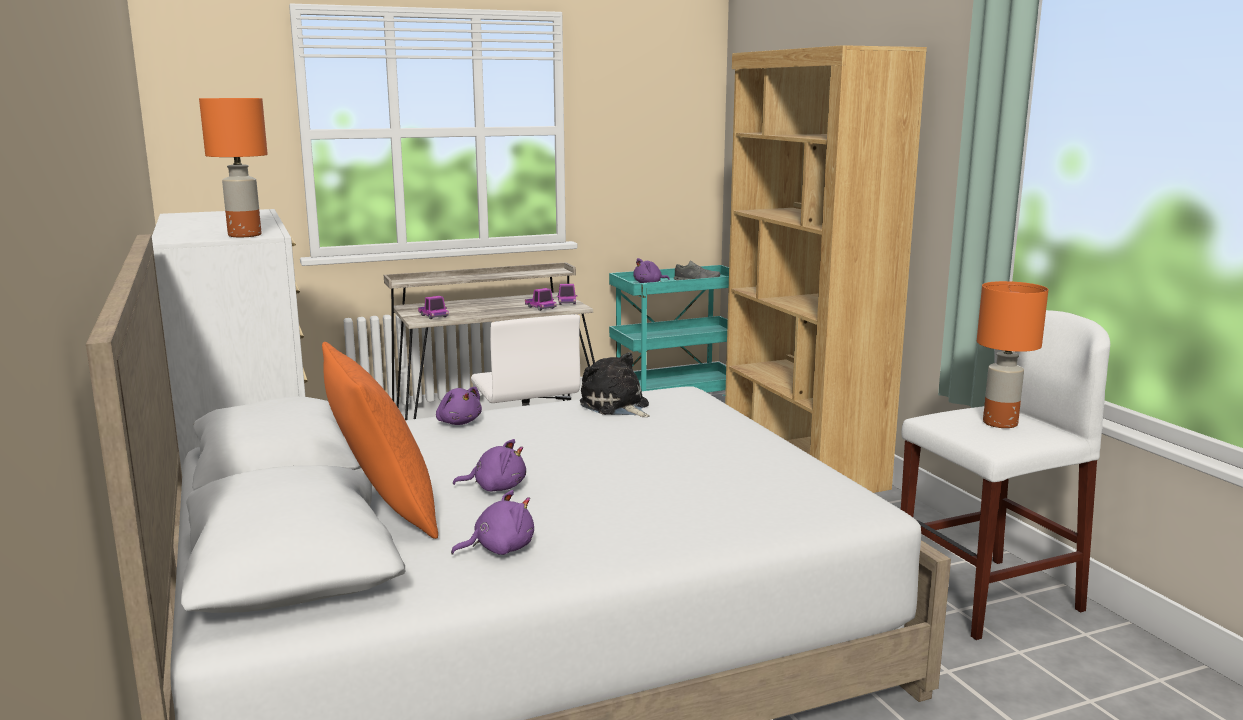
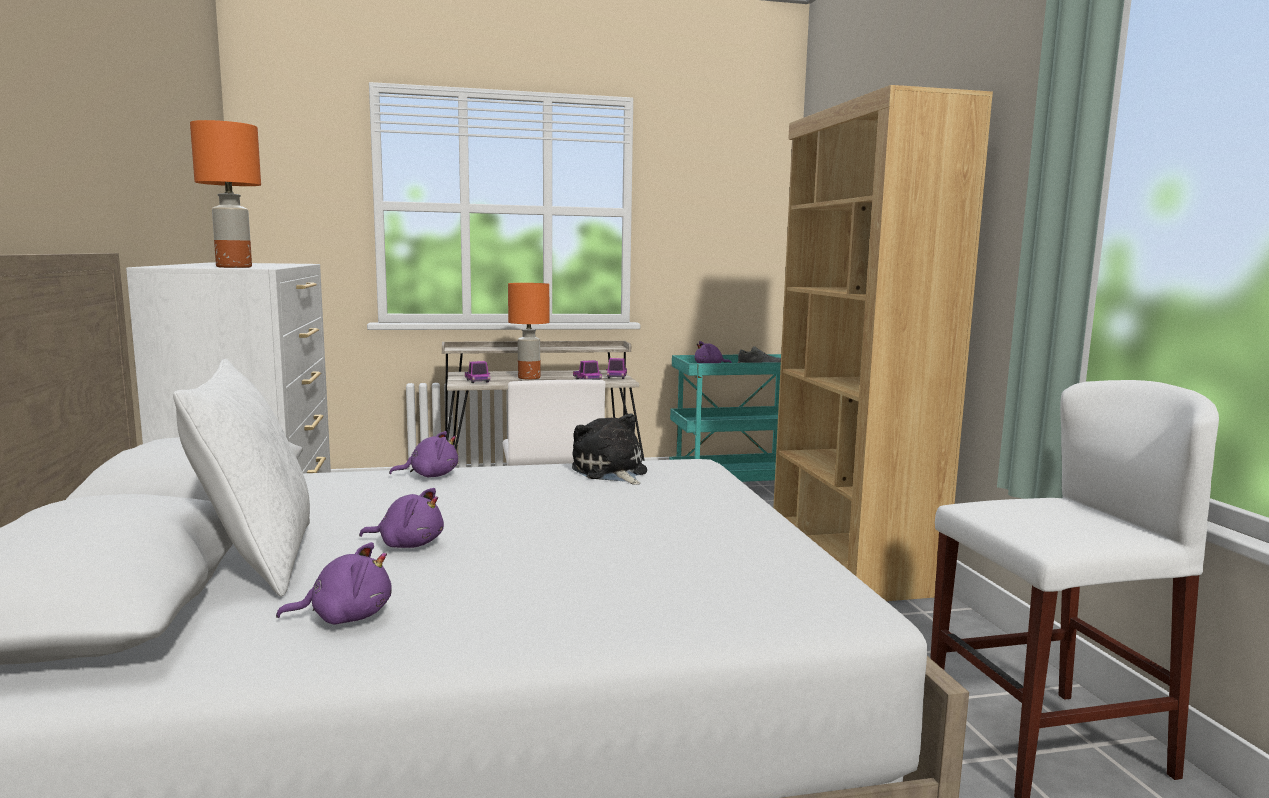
camera: 10 degrees right, 5 degrees down
orange pillow [322,342,438,539] -> white pillow [173,359,310,597]
purple plush toy [436,387,482,425] -> purple plush toy turned 75 degrees counterclockwise [389,431,458,477]
orange table lamp [977,281,1048,428] -> orange table lamp moved to [508,283,549,380]

